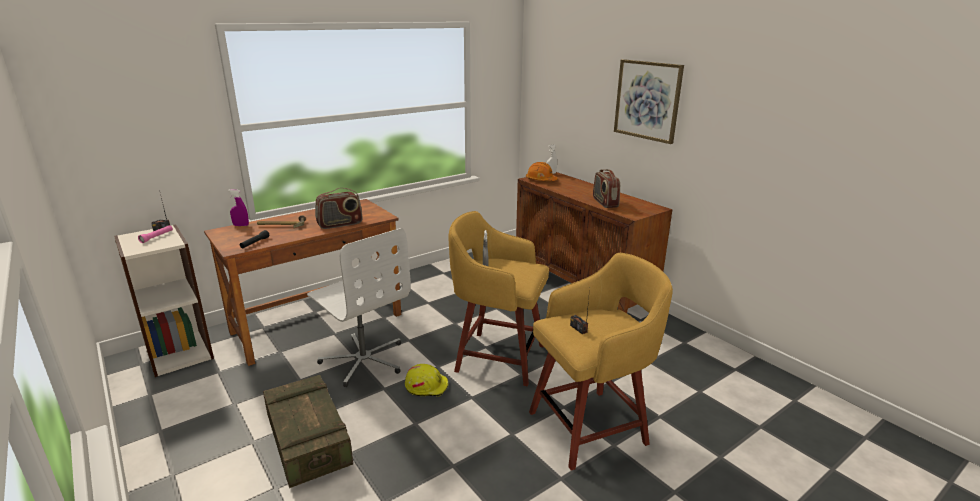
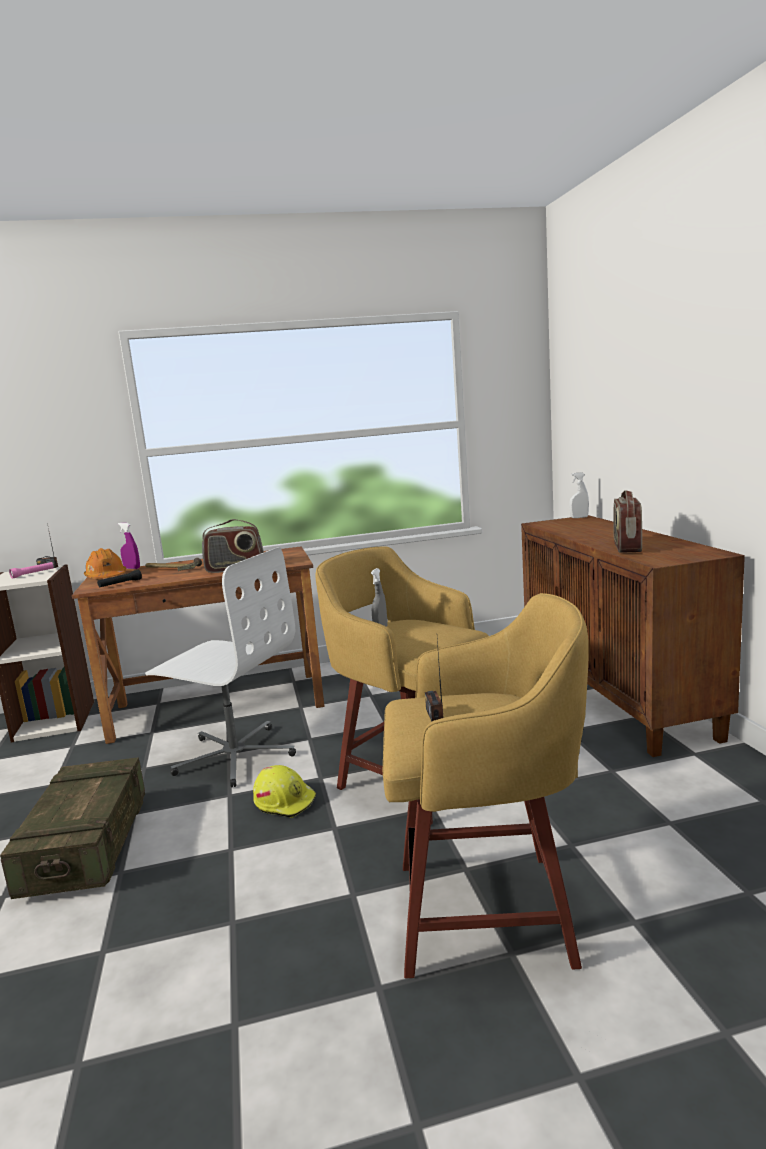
camera: 25 degrees right, 10 degrees down
white office chair [307,228,411,387] -> white office chair turned 45 degrees counterclockwise [145,547,296,787]
orange hard hat [526,162,558,181] -> orange hard hat moved to [84,548,126,579]
picture [614,59,684,144] -> none

